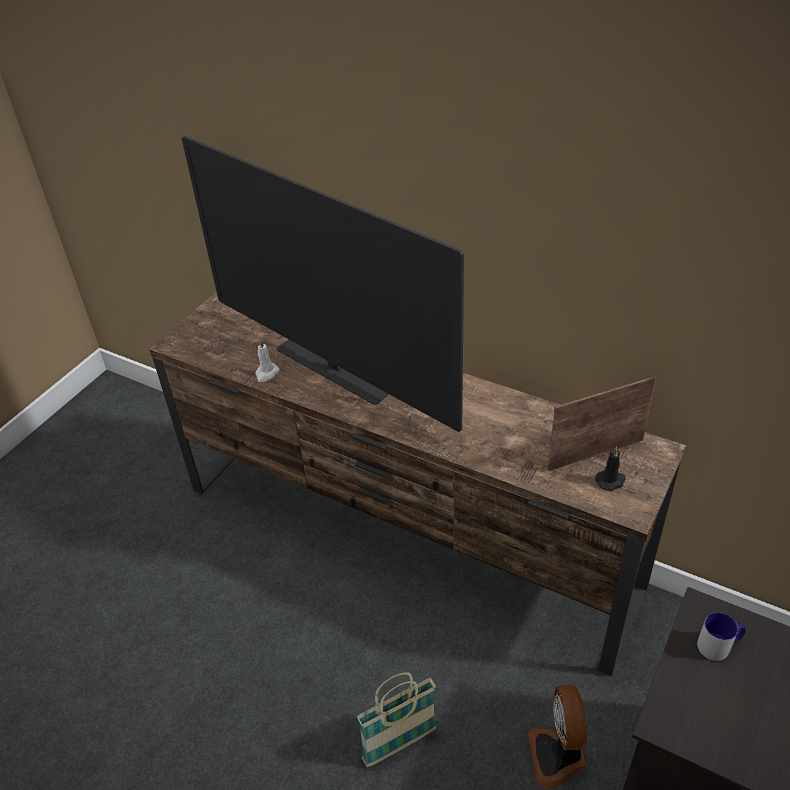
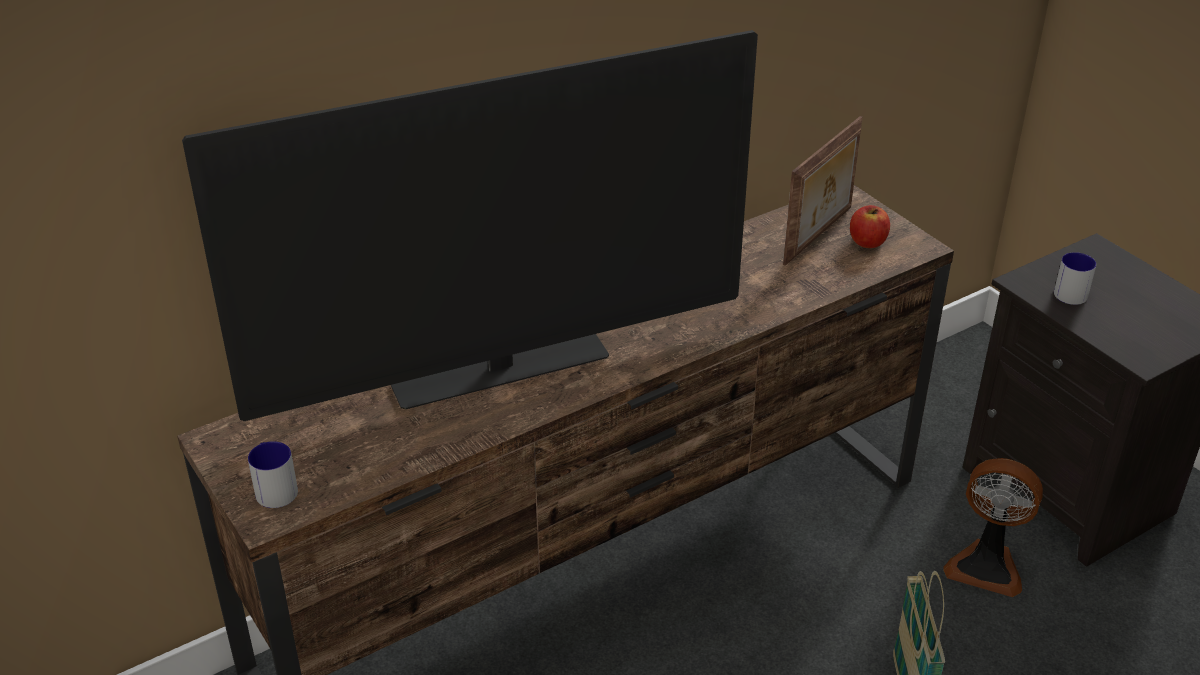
camera: 65 degrees left, 5 degrees down
white candle [255,339,279,382] -> none
picture frame [548,376,656,471] -> picture frame turned 150 degrees counterclockwise [783,116,863,266]
black candle [595,446,626,491] -> apple [850,205,890,248]
none -> mug [248,441,298,508]

